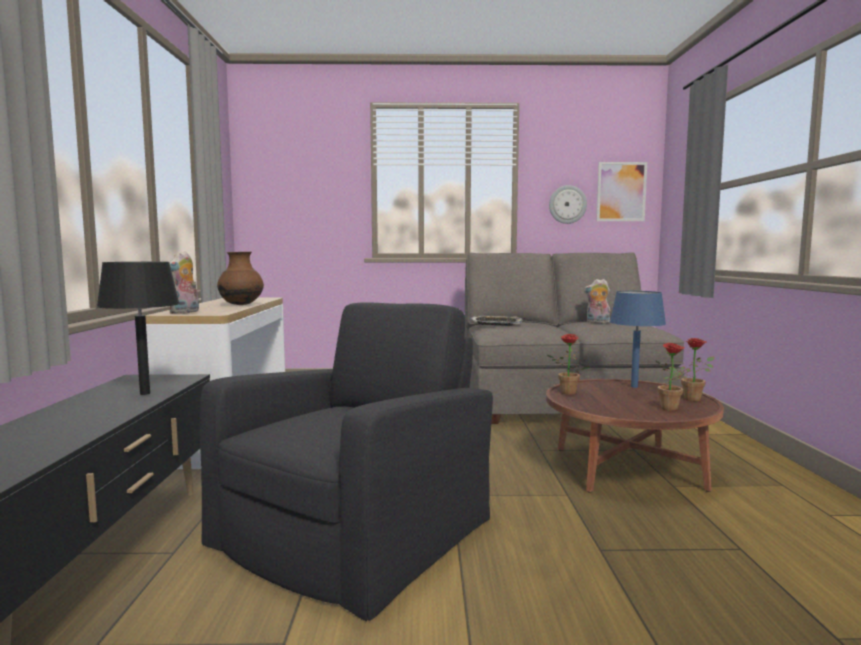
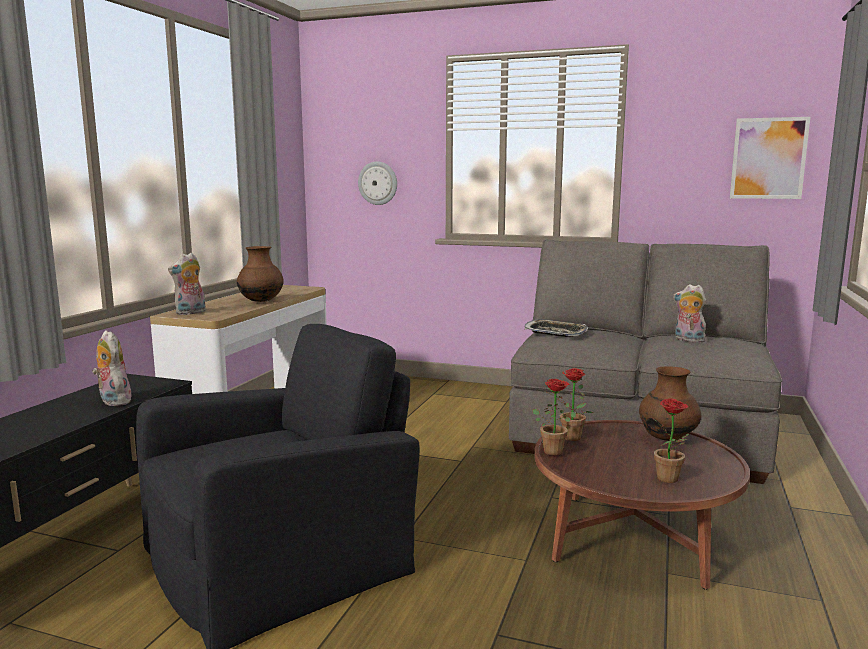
camera: 20 degrees right, 5 degrees up
black table lamp [97,262,180,395] -> plush toy [92,330,132,406]
wall clock [549,185,587,224] -> wall clock moved to [358,161,397,205]
blue table lamp [610,291,666,388] -> brown vase [639,366,702,441]
potted plant [669,338,714,401] -> potted plant moved to [533,379,586,456]

